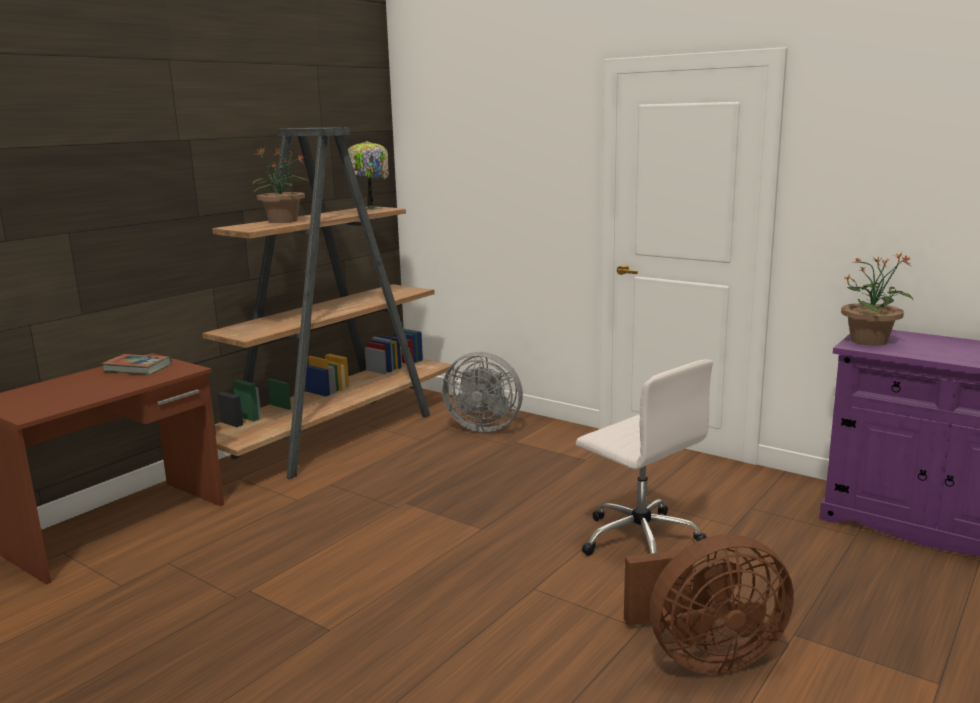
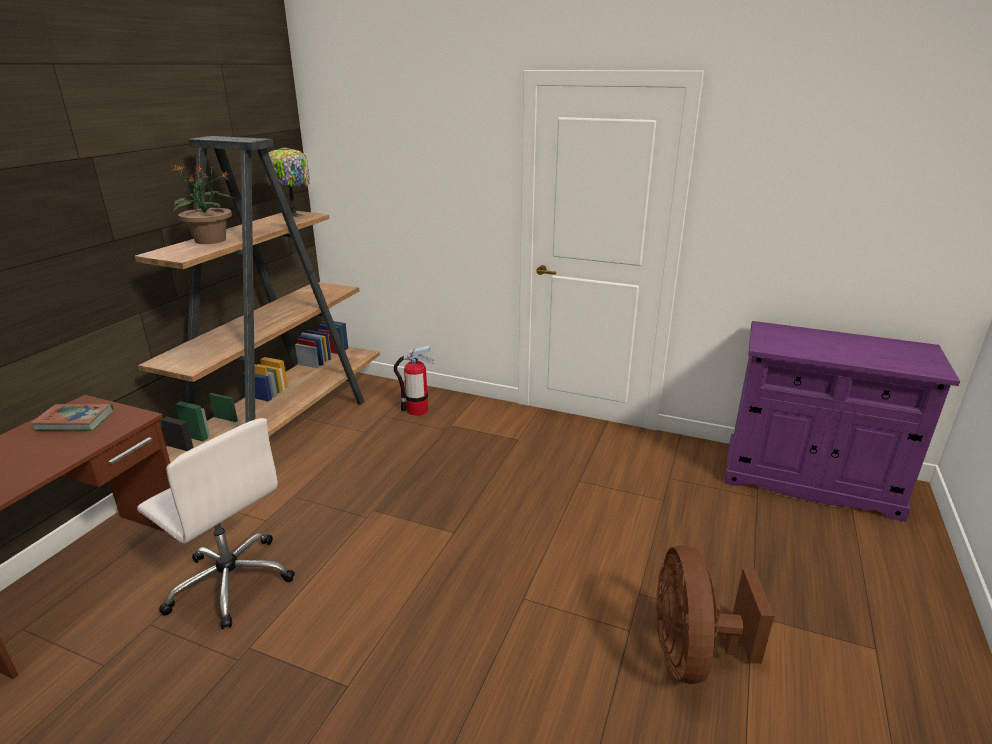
camera: 15 degrees left, 10 degrees up
grey fan [442,352,523,432] -> fire extinguisher [394,345,434,416]
white office chair [576,359,713,556] -> white office chair moved to [137,418,295,629]
brown fan [624,534,794,674] -> brown fan turned 120 degrees clockwise [656,545,774,684]
potted plant [841,252,914,346] -> none

